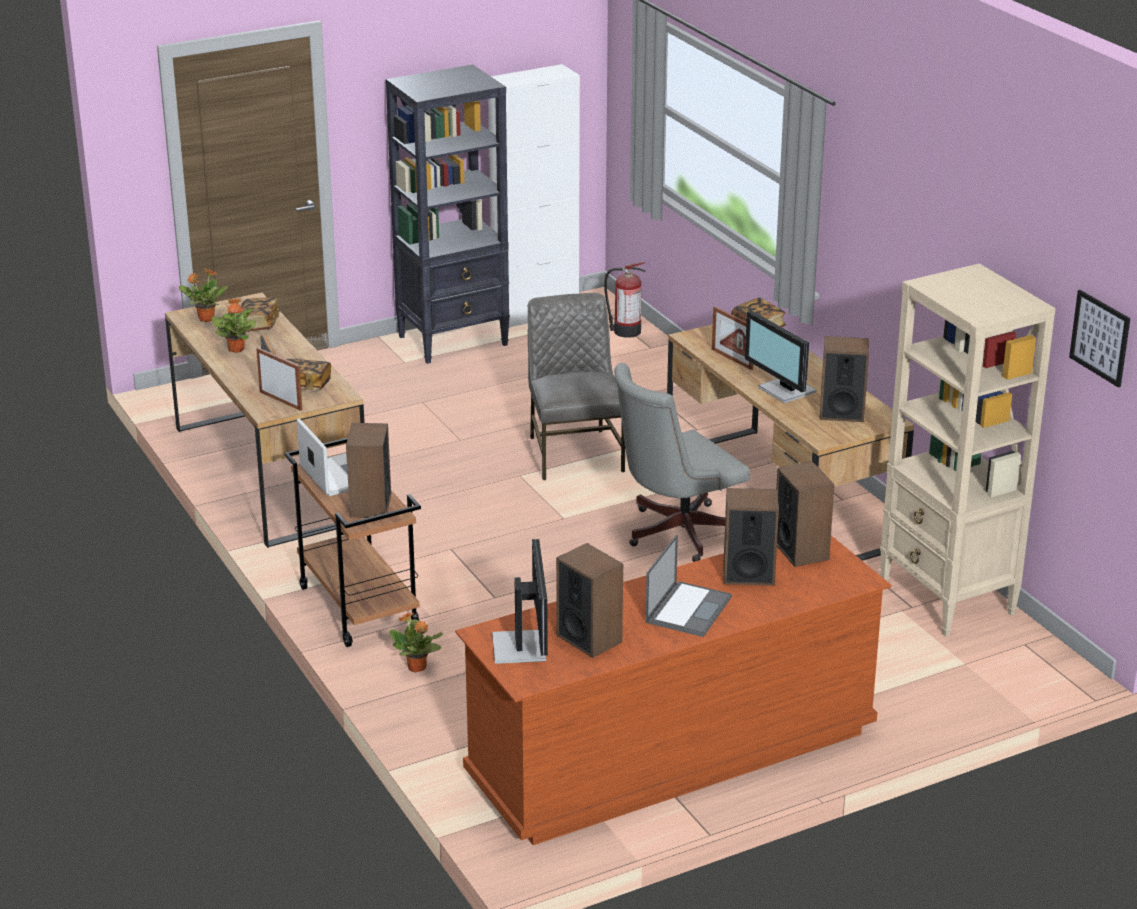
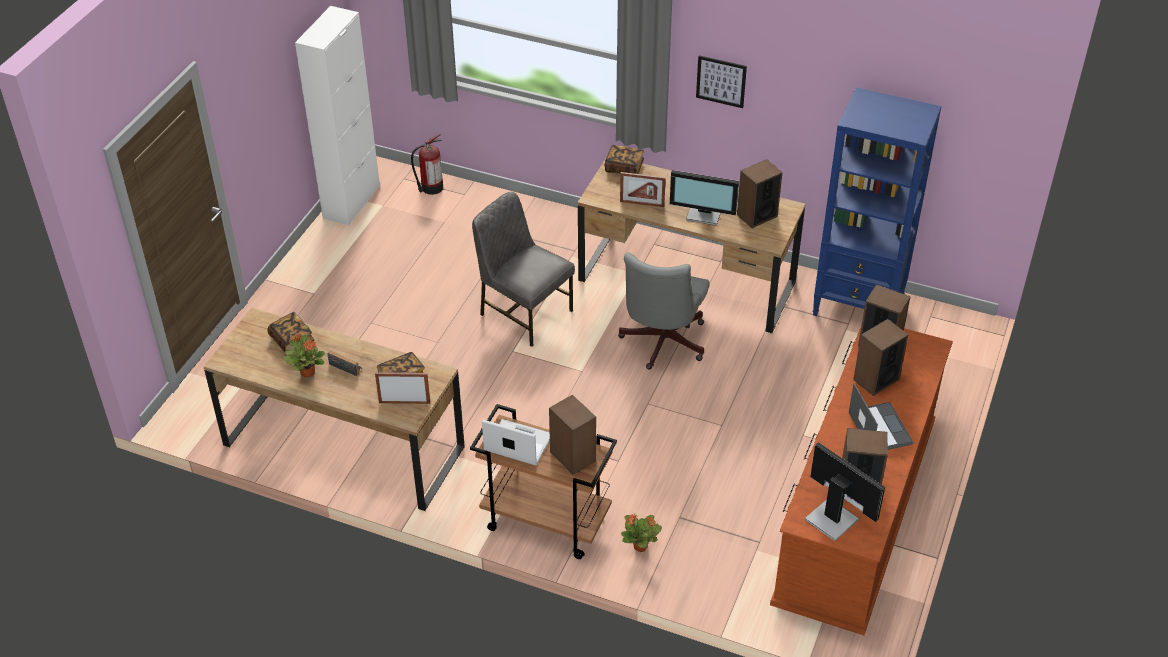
camera: 40 degrees left, 15 degrees up
potted plant [179,269,228,322] -> none
black bookcase [386,64,510,364] -> none
beige bookcase [880,263,1056,637] -> blue bookcase [813,87,942,316]
picture [1069,290,1130,388] -> picture moved to [696,55,747,108]

